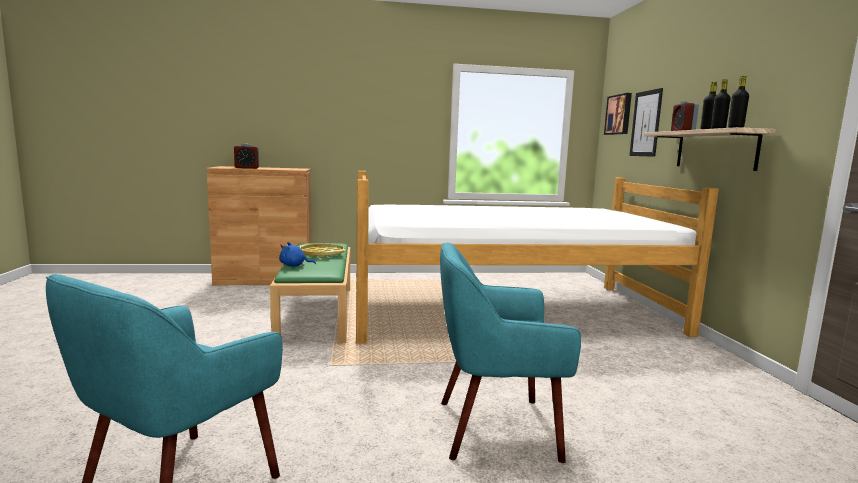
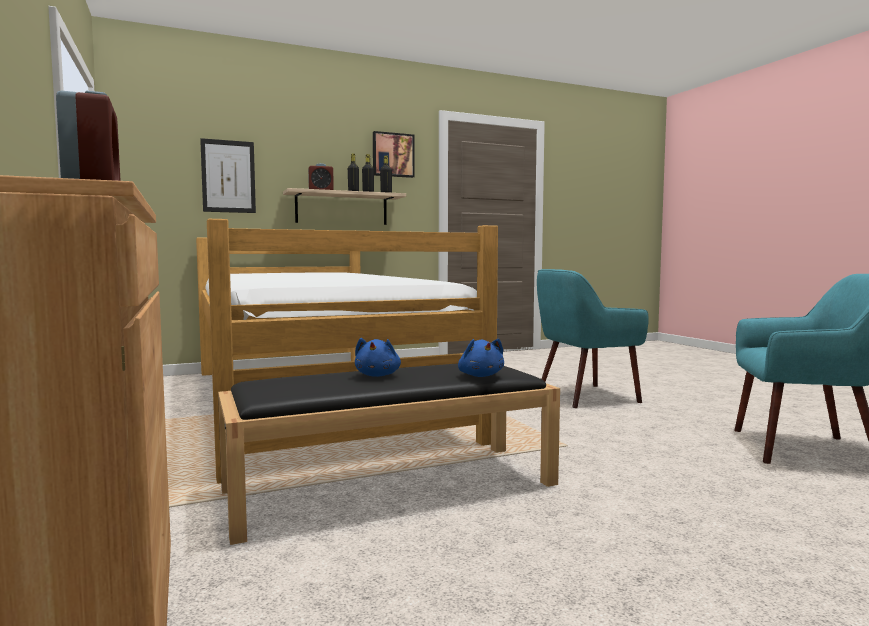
camera: 105 degrees left, 5 degrees down
green bench [270,243,350,343] -> black bench [218,364,560,545]
yellow tray [299,244,346,258] -> blue plush toy [355,338,401,377]
turquoise armchair [440,242,581,463] -> turquoise armchair turned 90 degrees clockwise [537,269,649,408]
picture [604,93,632,135] -> picture moved to [373,131,415,178]

